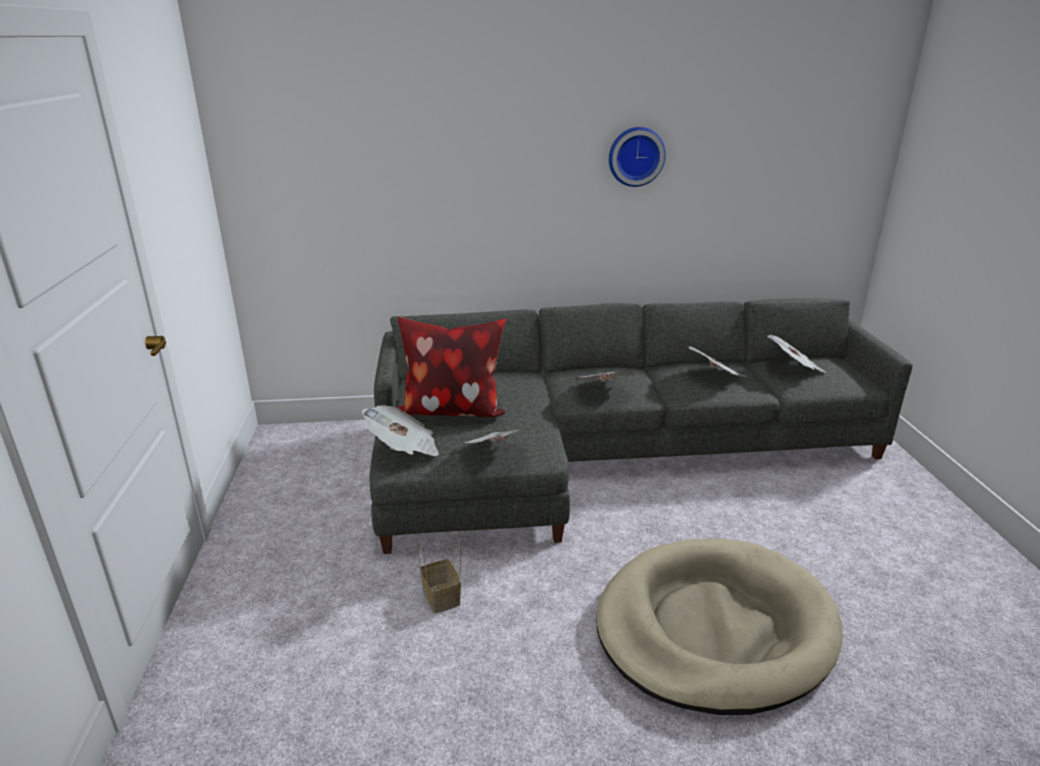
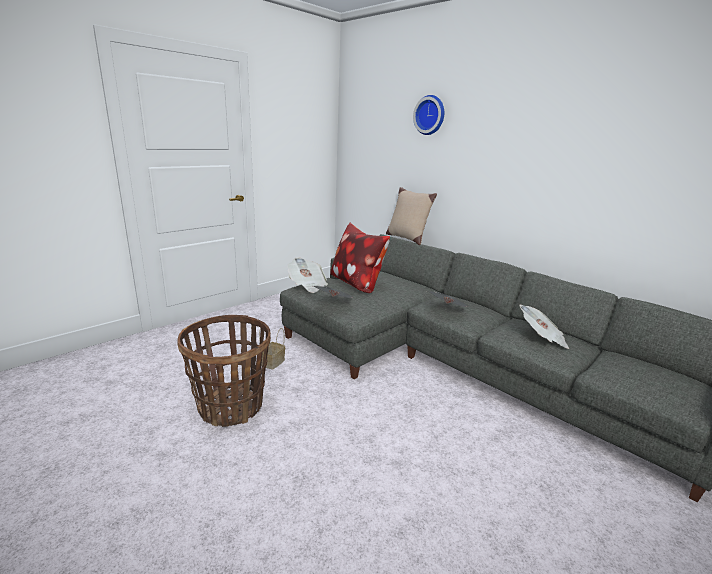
camera: 50 degrees right, 5 degrees down
beige dog bed [596,539,843,715] -> none
wall clock [609,127,666,187] -> wall clock moved to [413,95,444,135]
newspaper [766,335,827,373] -> none
none -> basket [177,315,271,427]
none -> beige pillow [386,187,437,245]

